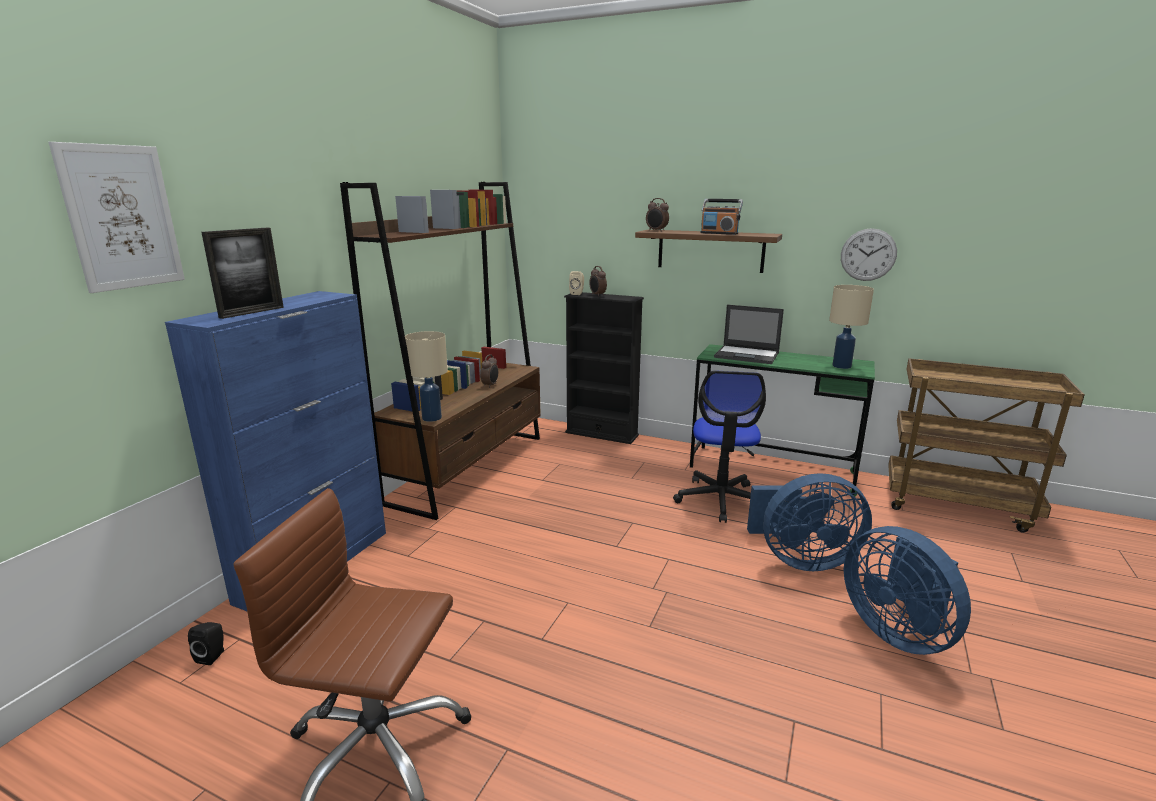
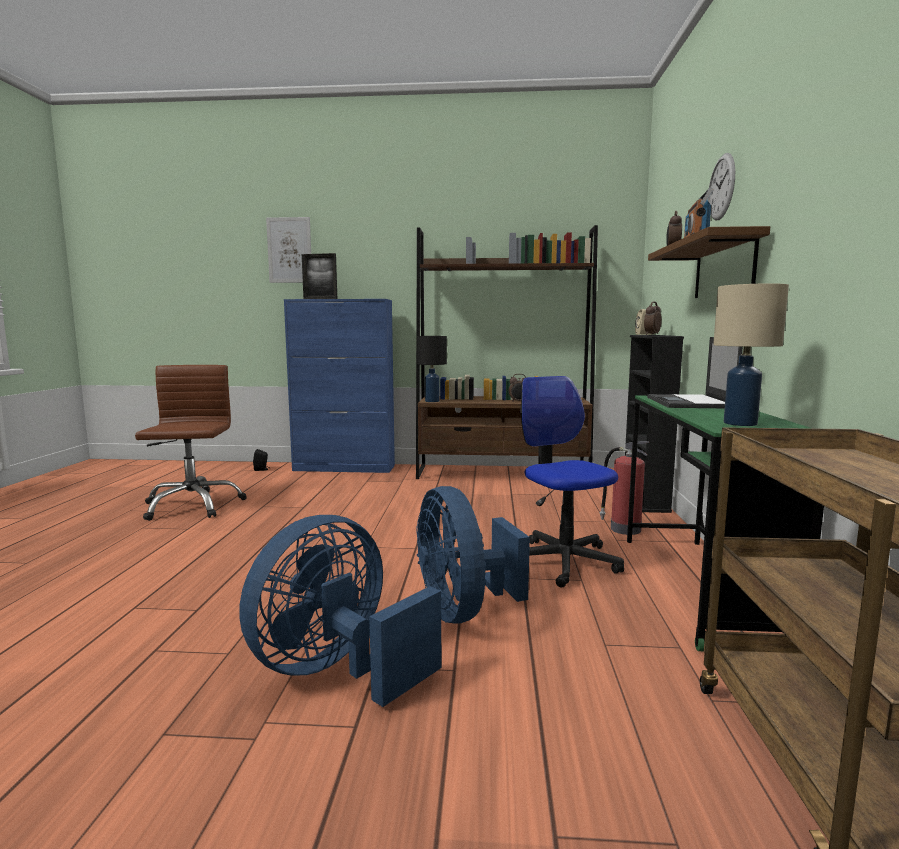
camera: 70 degrees right, 10 degrees down
beige table lamp [405,331,448,422] -> black table lamp [417,336,447,402]
office chair [673,371,766,523] -> office chair turned 75 degrees clockwise [520,376,624,587]
wall clock [841,228,897,281] -> wall clock moved to [708,153,735,221]
none -> fire extinguisher [600,441,649,535]

